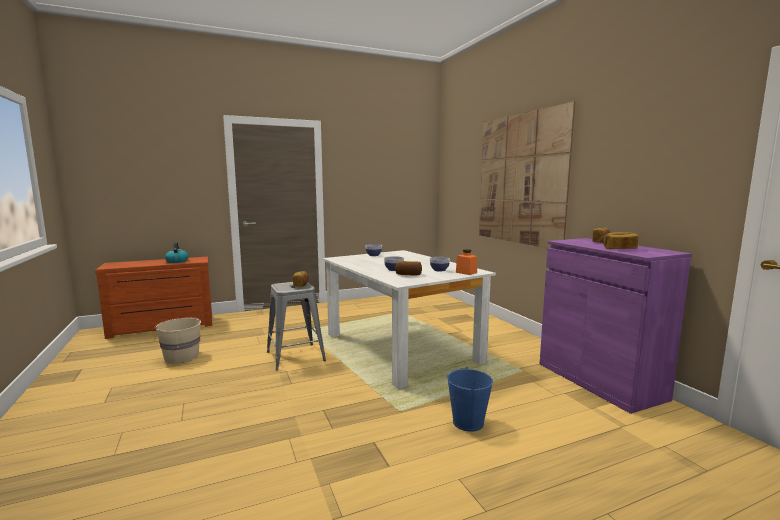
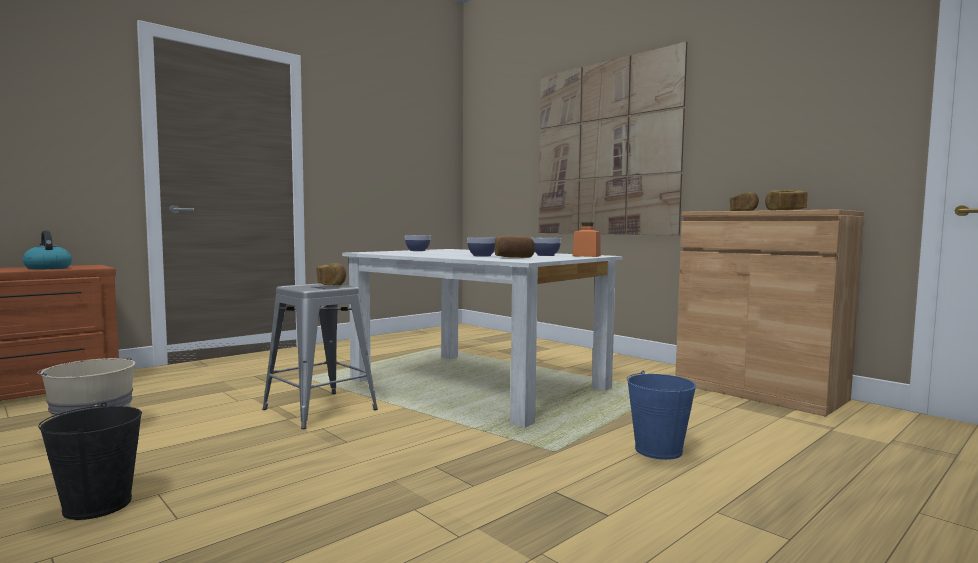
camera: 20 degrees left, 5 degrees down
purple cabinet [540,238,692,414] -> brown cabinet [675,209,864,417]
none -> black bucket [38,402,142,520]

